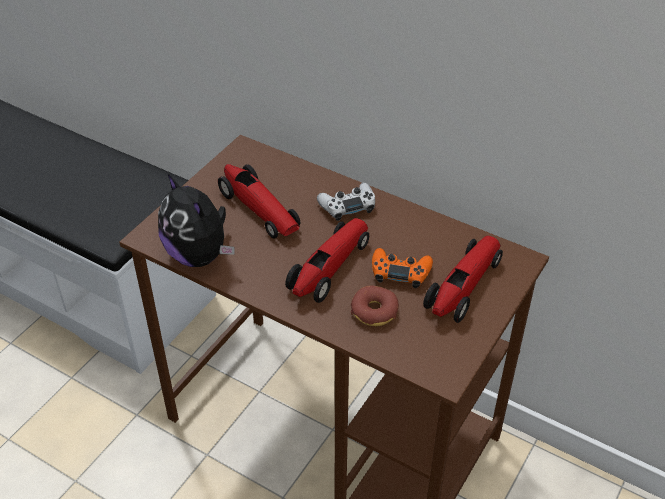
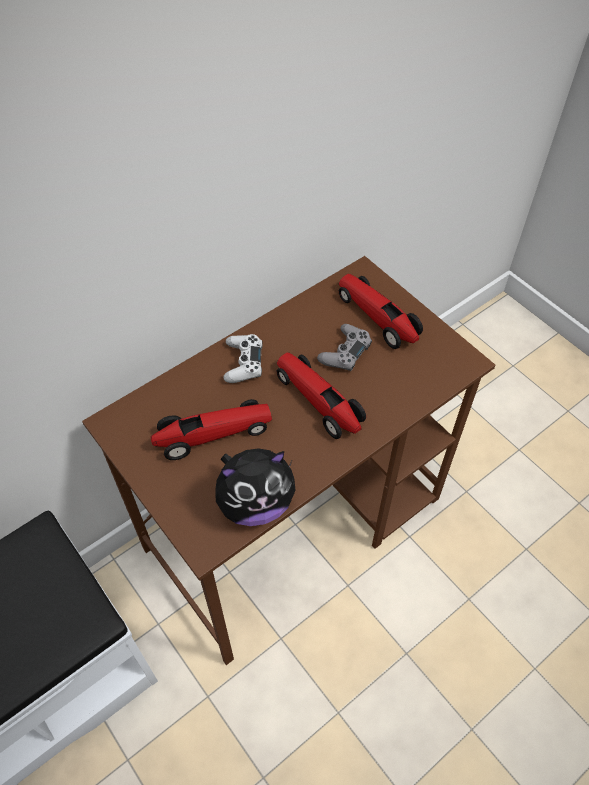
camera: 70 degrees left, 10 degrees up
donut [351,286,399,326] -> none
orange game controller [372,248,433,288] -> grey game controller [317,324,372,371]

